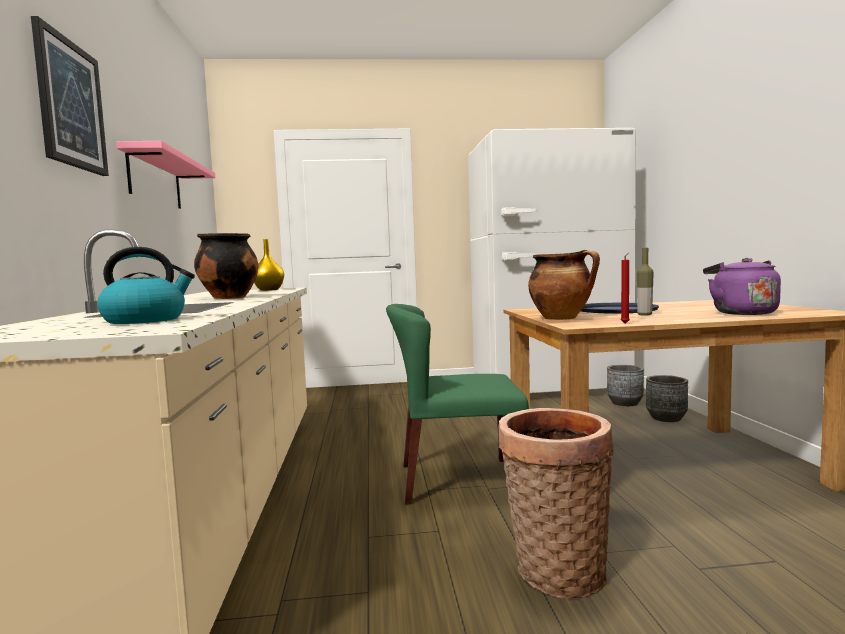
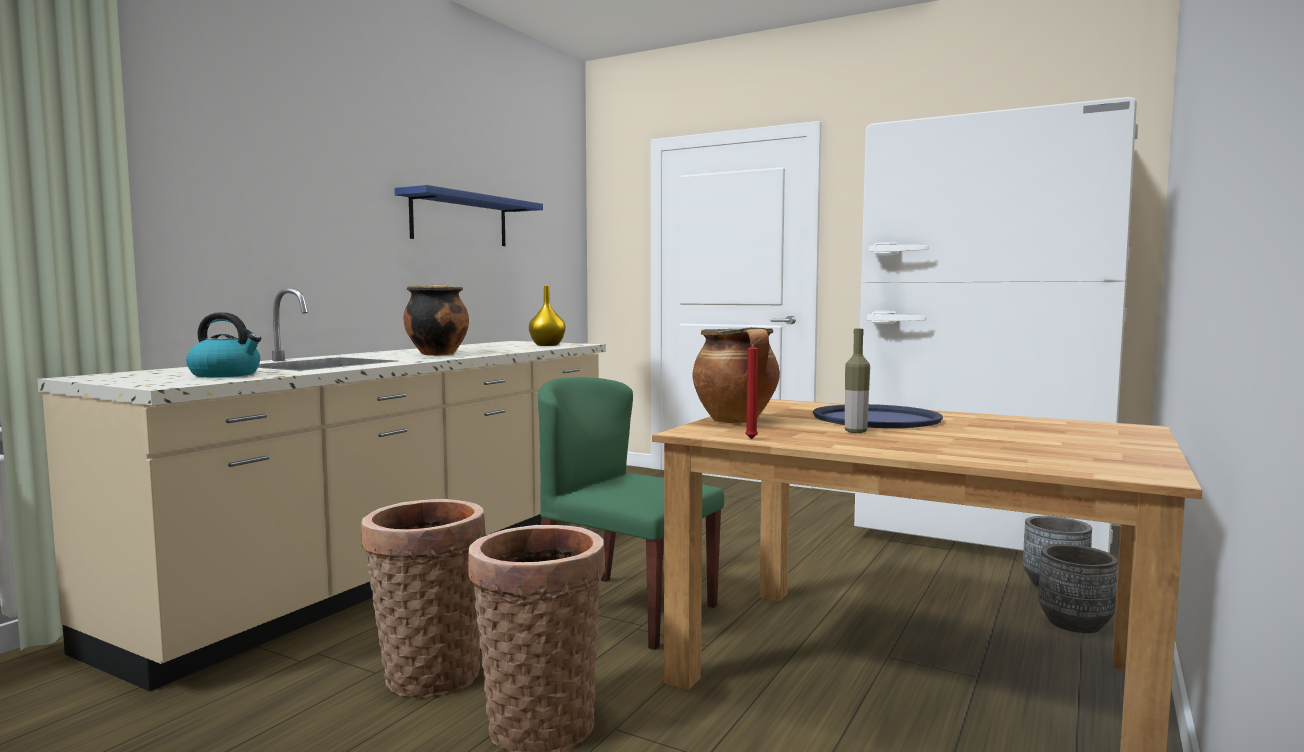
camera: 35 degrees right, 0 degrees up
picture [31,16,109,176] -> none
pink shelf [116,141,215,209] -> blue shelf [395,185,543,246]
purple kettle [703,258,781,315] -> none
none -> basket [361,499,486,698]

